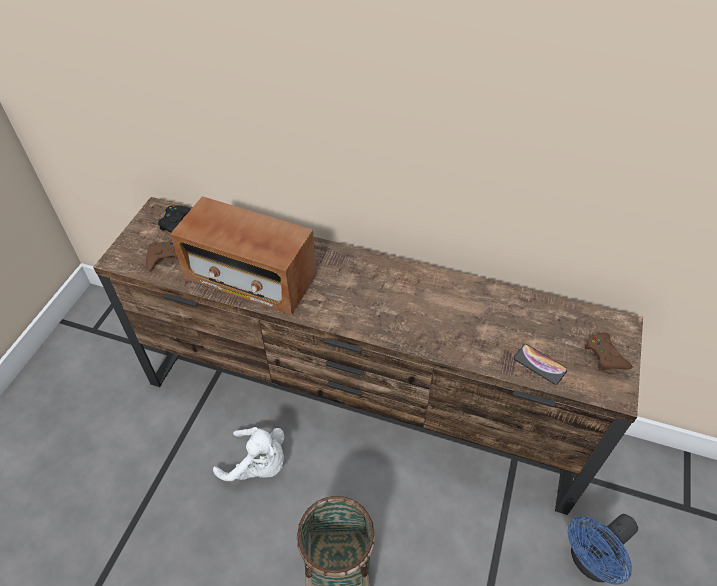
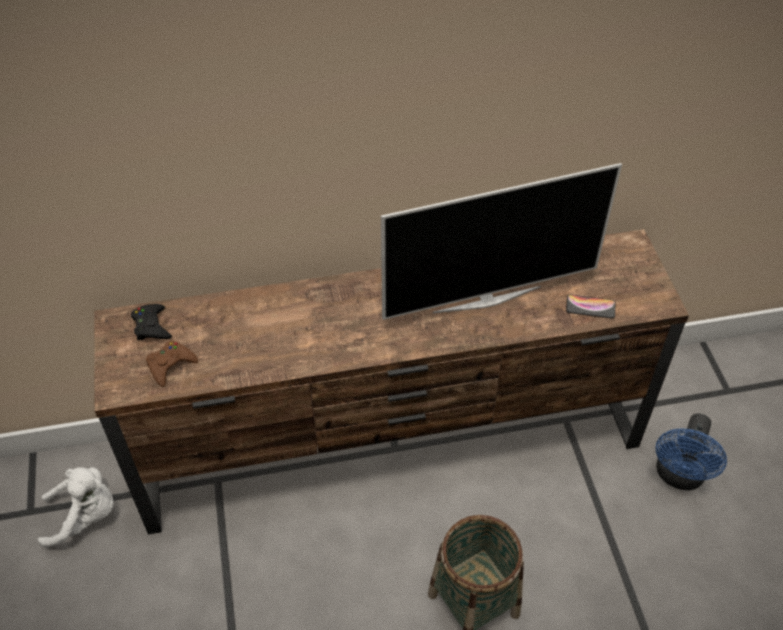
camera: 30 degrees left, 0 degrees up
radio [170,196,317,315] -> none
white plush toy [213,427,284,481] -> white plush toy moved to [37,467,114,548]
brown game controller [584,333,633,371] -> none
none -> television [381,163,622,320]

